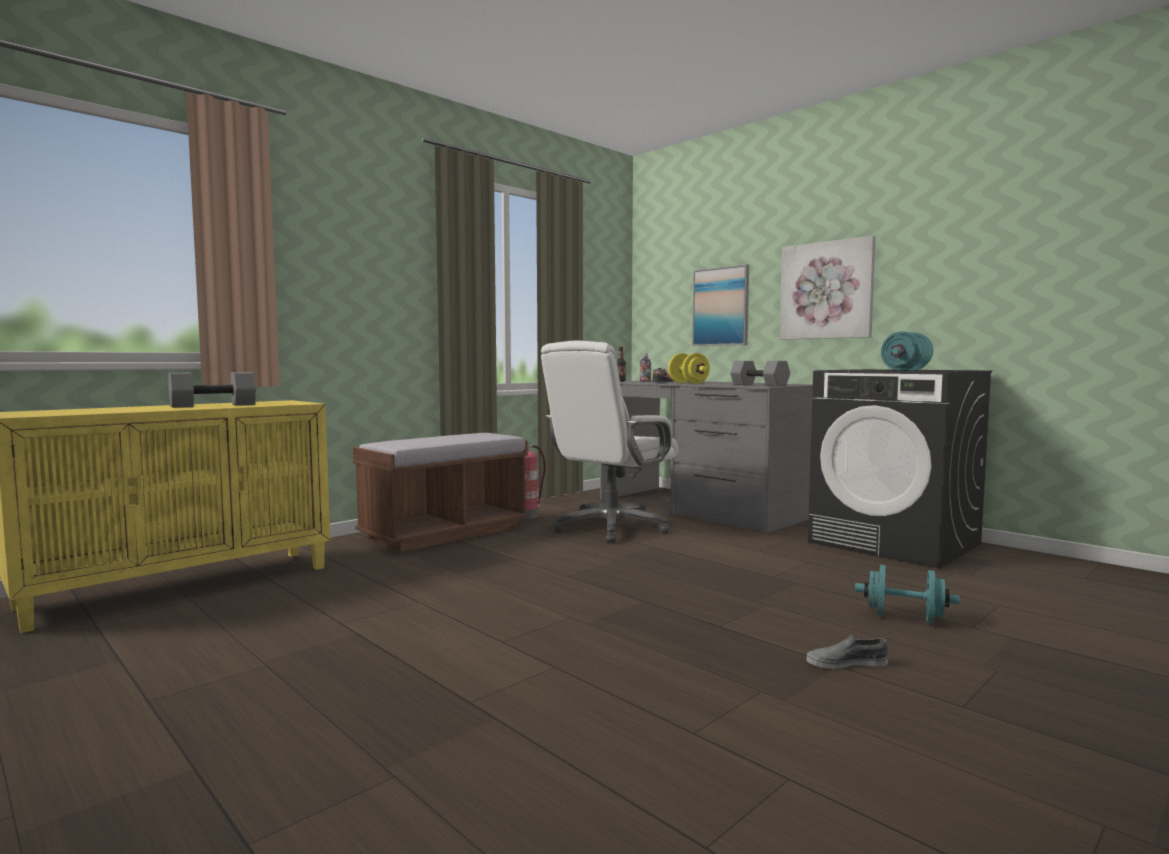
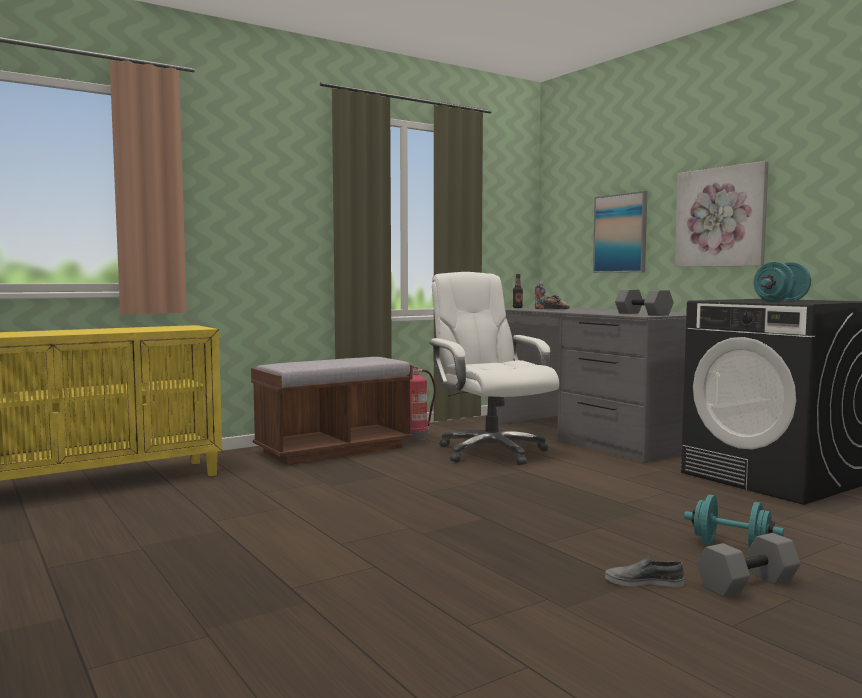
camera: 10 degrees right, 0 degrees up
grey dumbbell [168,372,256,408] -> grey dumbbell moved to [697,533,800,597]
white office chair [541,341,678,543] -> white office chair turned 105 degrees clockwise [429,272,559,465]
yellow dumbbell [668,353,710,384] -> none

